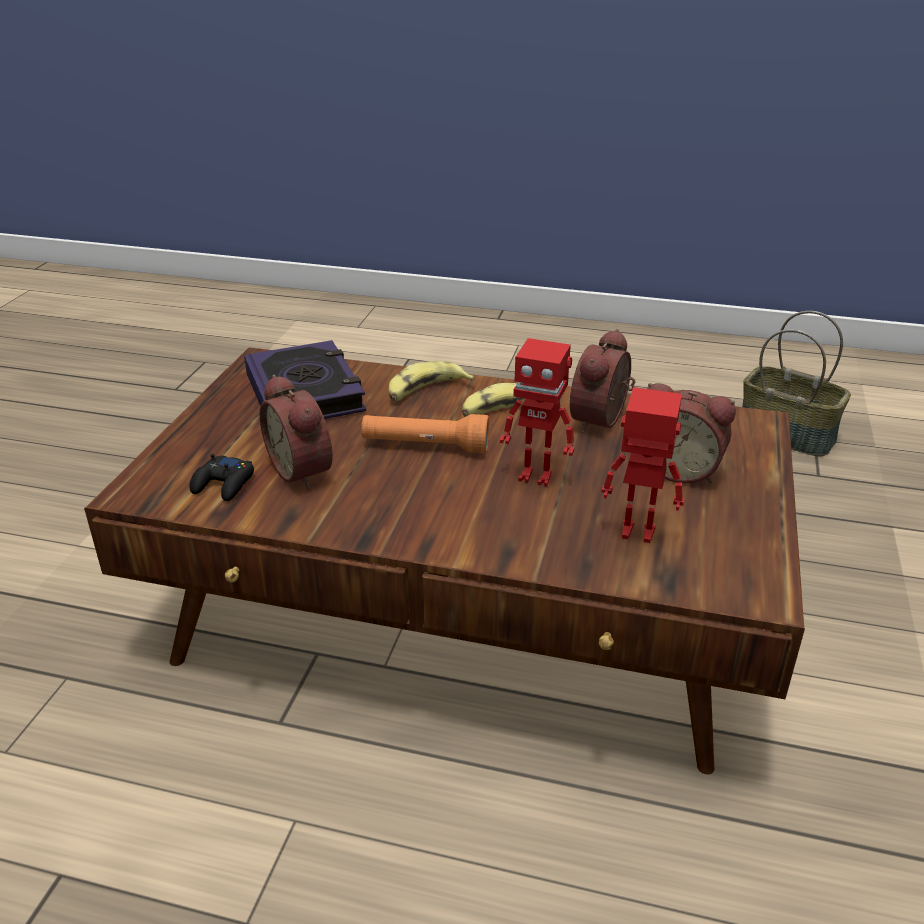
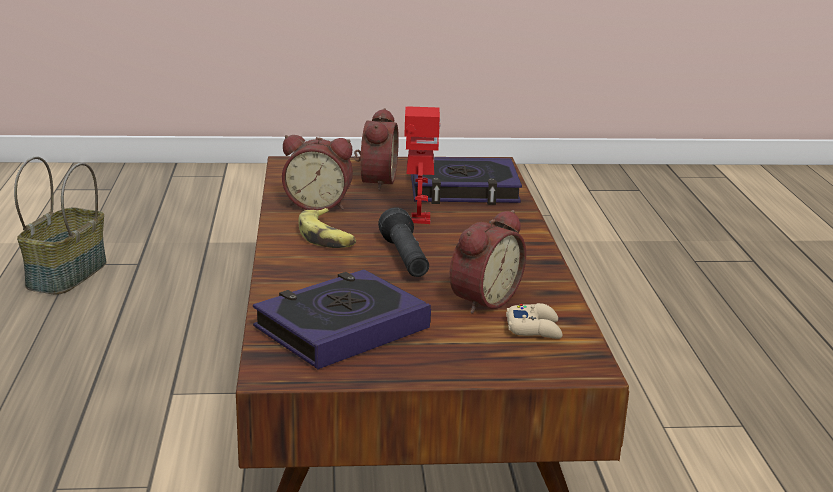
camera: 110 degrees left, 10 degrees down
black game controller [189,454,254,501] -> beige game controller [506,303,562,339]
orange flashlight [361,414,489,453] -> black flashlight [378,207,429,277]
banana [389,361,475,401] -> none
toy robot [602,387,684,543] -> book [411,157,522,205]

